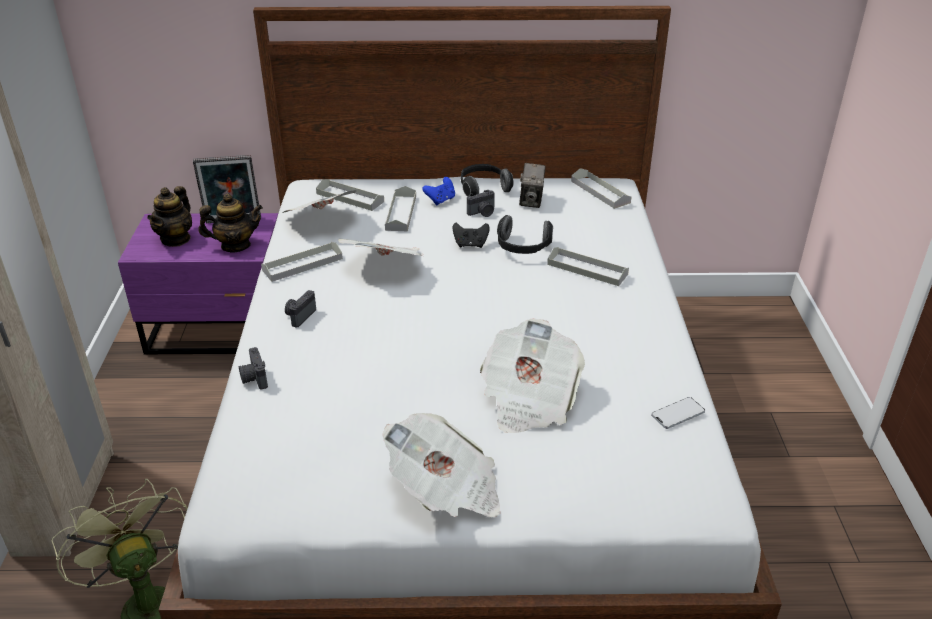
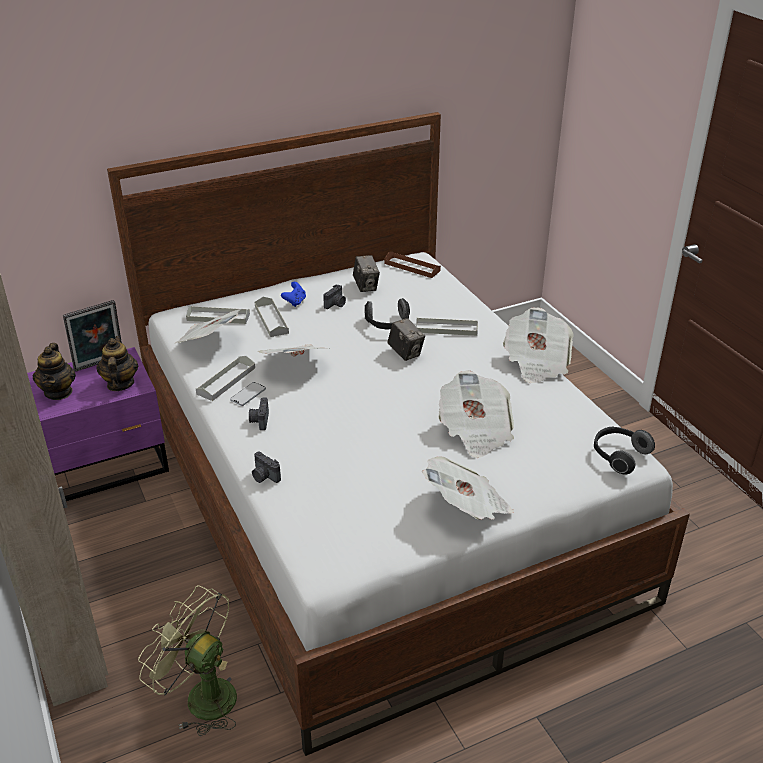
camera: 25 degrees left, 0 degrees up
teapot [199,194,263,253] -> teapot turned 60 degrees counterclockwise [96,336,138,391]
black game controller [453,223,490,248] -> none
headphones [461,164,514,197] -> headphones moved to [594,426,655,474]
grey tray [571,168,631,209] -> brown tray [384,252,441,278]
phone [651,397,705,429] -> phone moved to [230,382,266,406]
none -> camera [388,318,425,361]
none -> newspaper [503,307,574,383]

